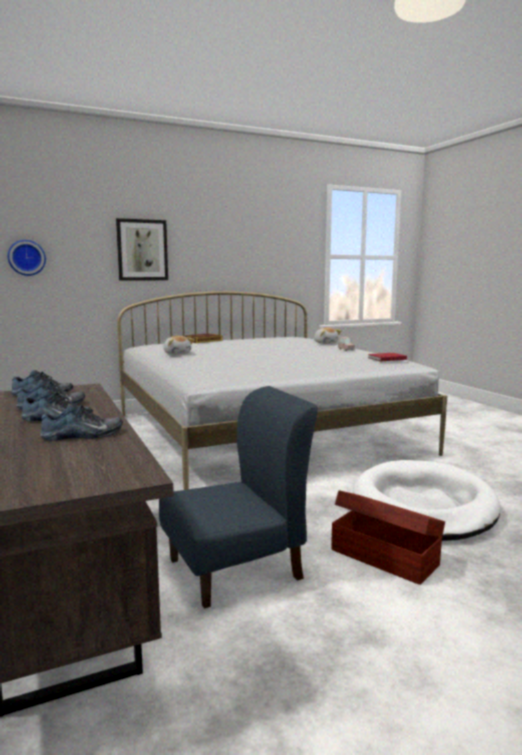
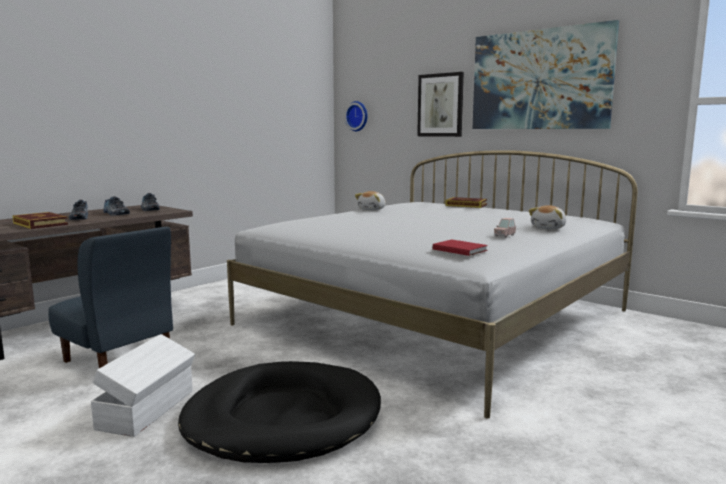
camera: 65 degrees right, 0 degrees up
shoe [40,404,123,441] -> book [12,212,68,229]
brown storage box [331,491,445,585] -> white storage box [91,334,195,437]
white dog bed [353,460,501,541] -> black dog bed [178,361,381,463]
none -> picture [472,20,619,129]

